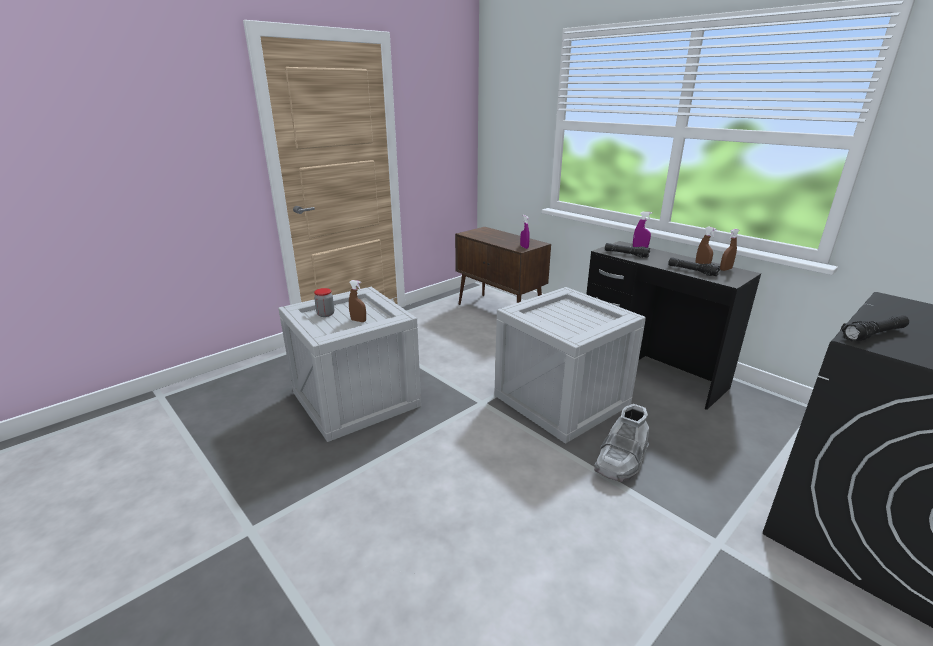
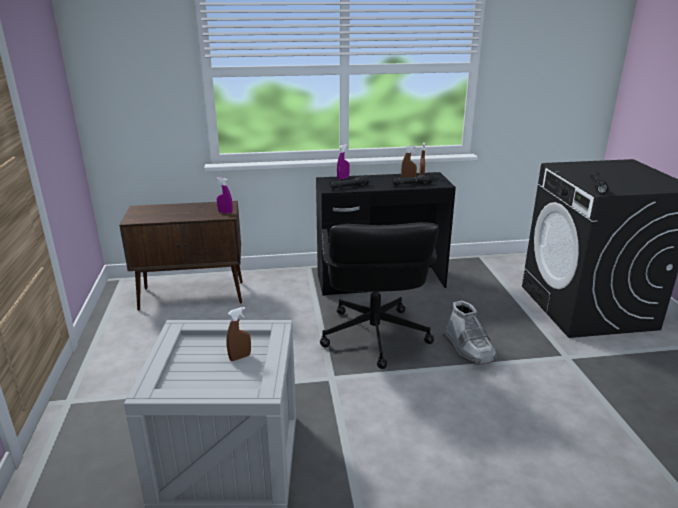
camera: 55 degrees left, 0 degrees up
jar [314,288,334,317] -> none
crate [494,287,646,444] -> black office chair [320,222,439,369]

